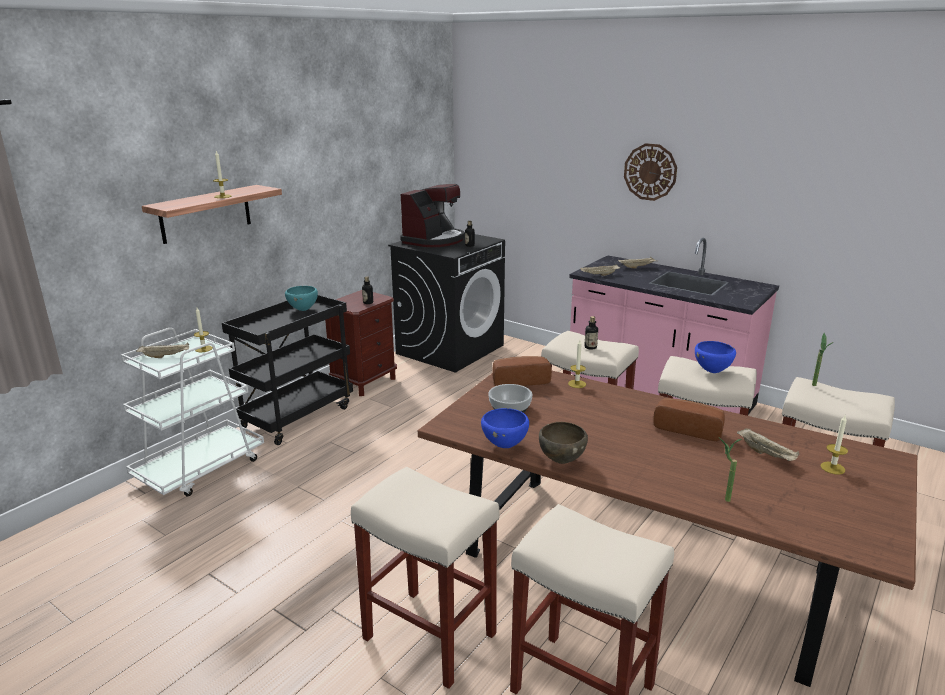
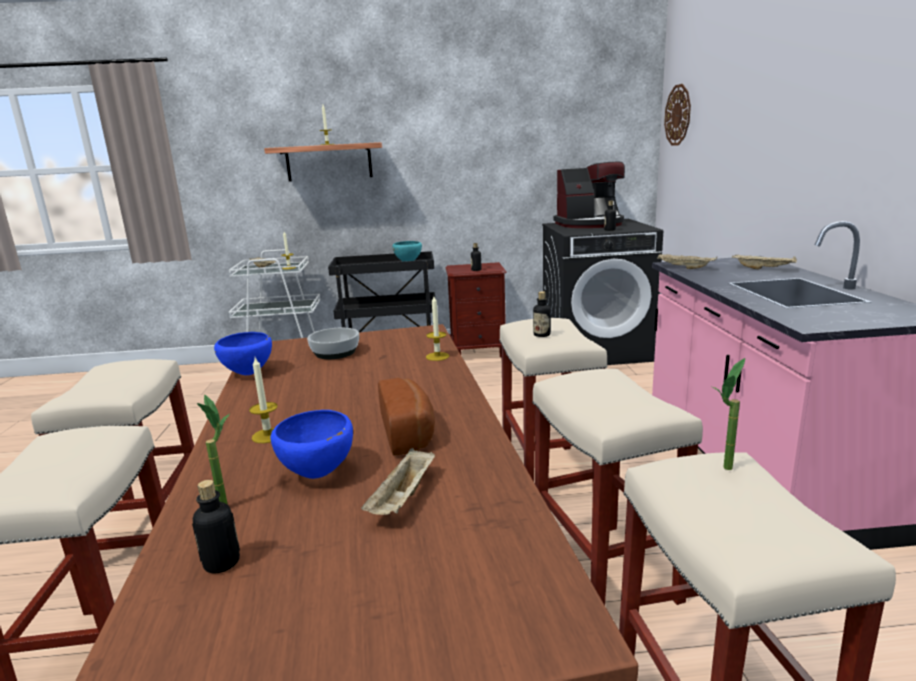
camera: 50 degrees right, 5 degrees down
bread [493,356,552,386] -> none
brown bowl [539,422,588,464] -> none
wall clock [624,143,677,201] -> wall clock moved to [664,84,691,146]
blue bowl [695,341,736,373] -> blue bowl moved to [271,410,353,479]
candle [820,415,848,475] -> candle moved to [249,358,278,443]
none -> bottle [192,480,240,574]

